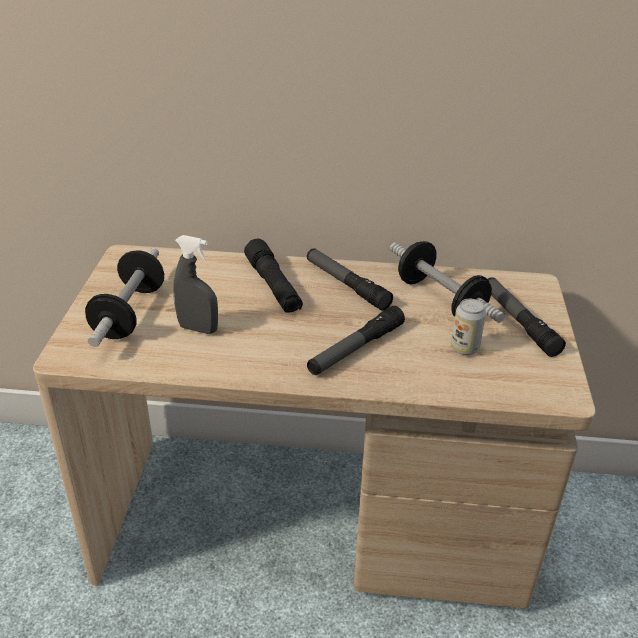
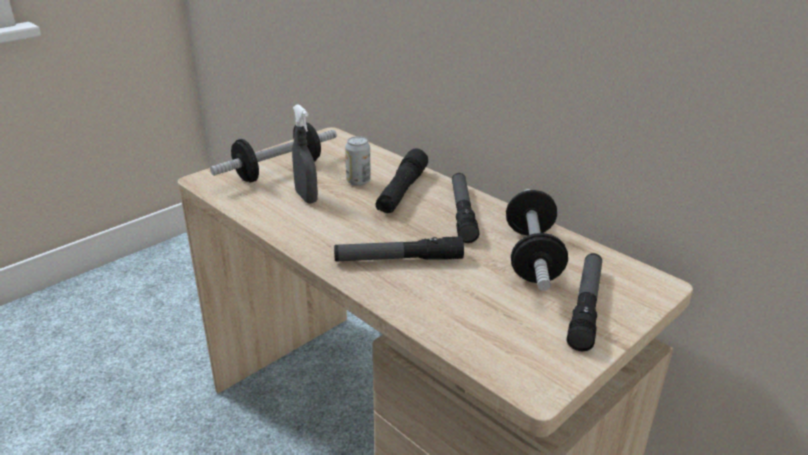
camera: 40 degrees right, 5 degrees down
can [451,299,486,355] -> can moved to [345,136,371,186]

